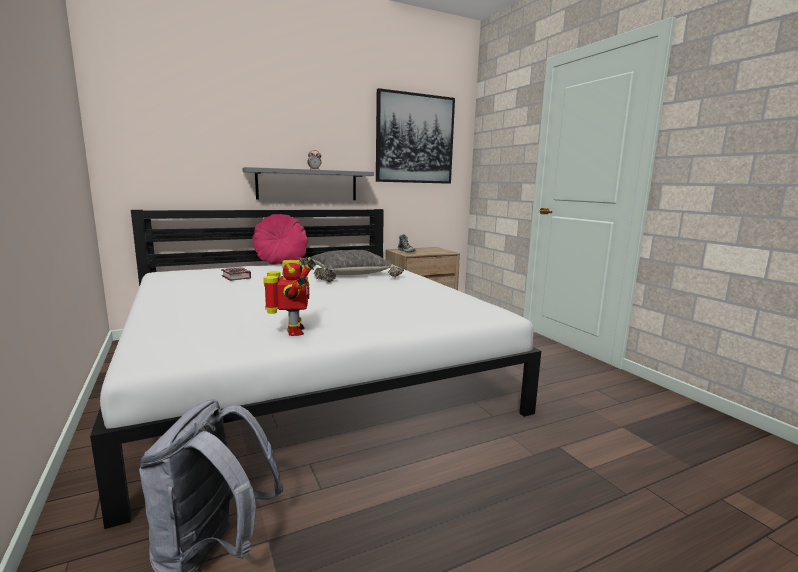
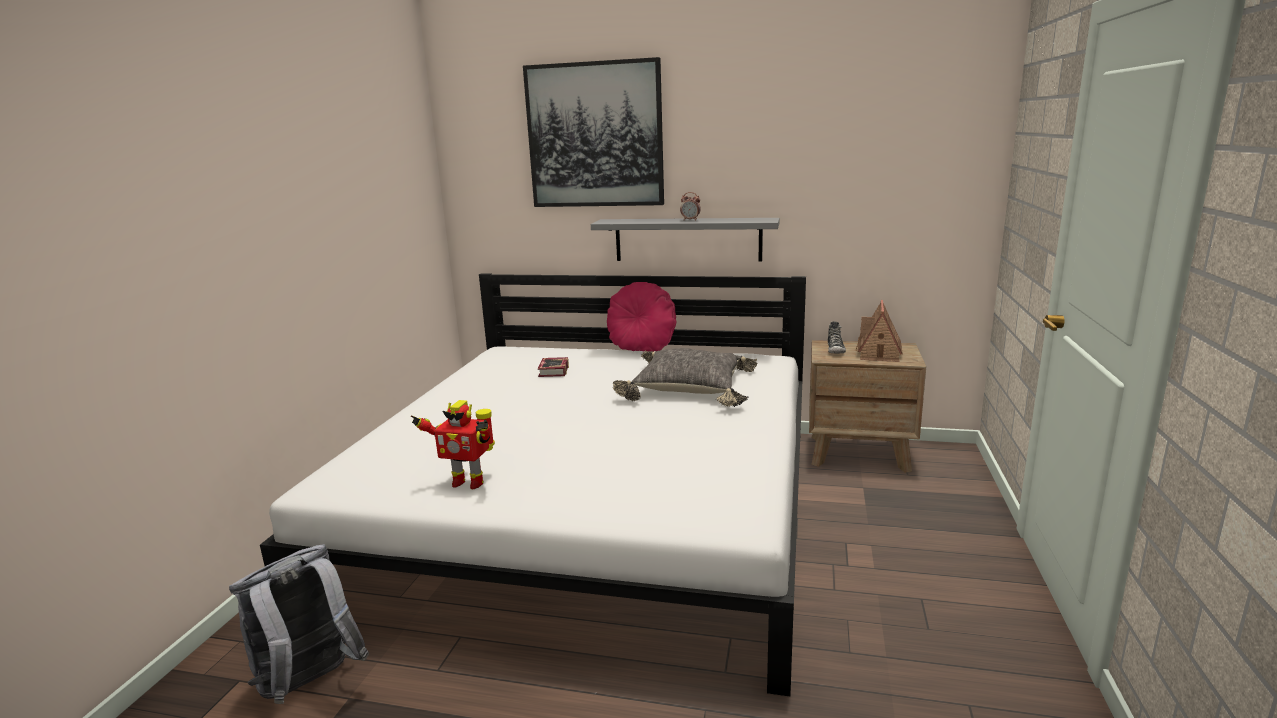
camera: 40 degrees right, 5 degrees up
toy robot [264,260,314,336] -> toy robot turned 75 degrees clockwise [410,400,495,489]
picture [376,88,455,184] -> picture moved to [523,57,664,207]
none -> toy house [856,300,903,362]

